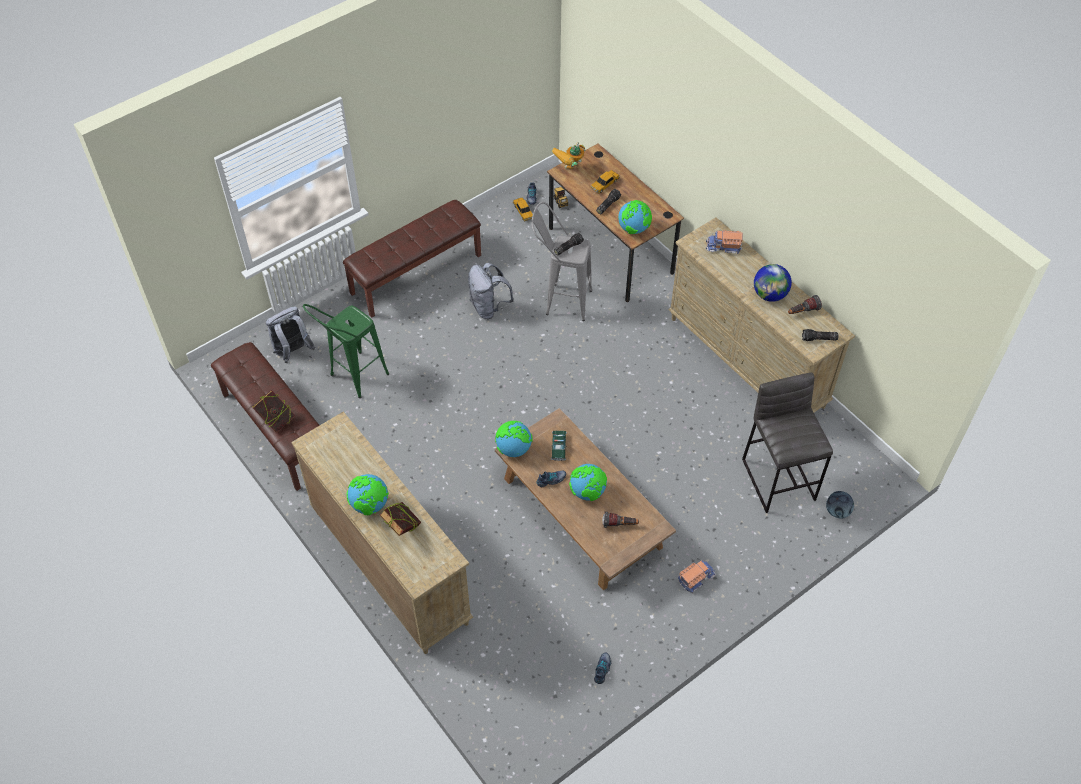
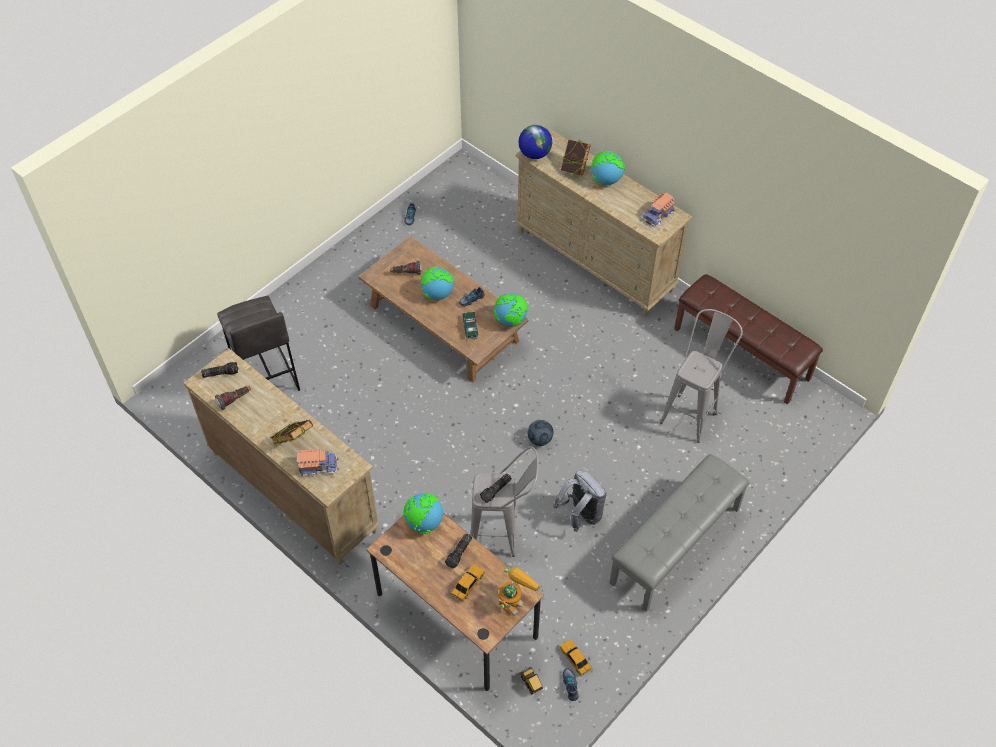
camera: 170 degrees right, 0 degrees up
book [252,390,295,433] -> book moved to [271,420,313,444]
grey backpack [266,307,315,363] -> none
green stool [303,304,389,398] -> grey stool [660,309,743,443]
brown bench [343,200,481,318] -> grey bench [609,454,750,612]
toy truck [678,560,716,593] -> toy truck moved to [642,193,676,227]
globe [754,264,792,302] -> globe moved to [518,125,552,159]
football [826,491,854,518] -> football moved to [527,420,554,446]

